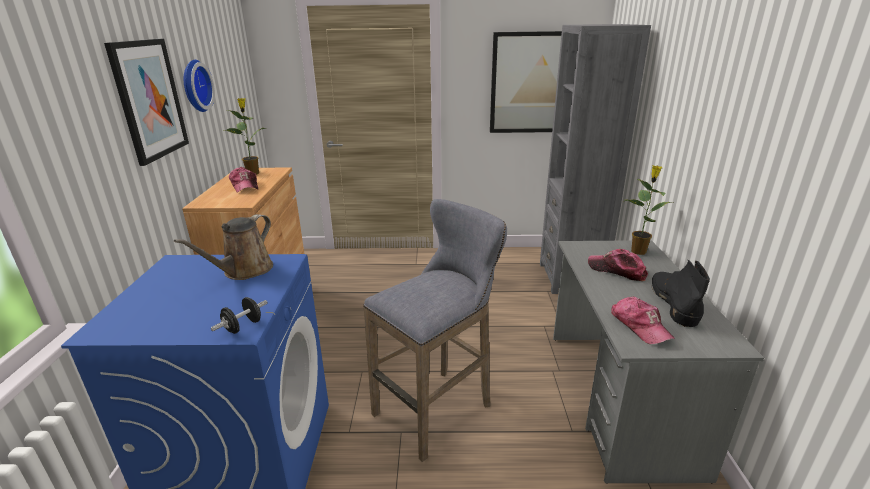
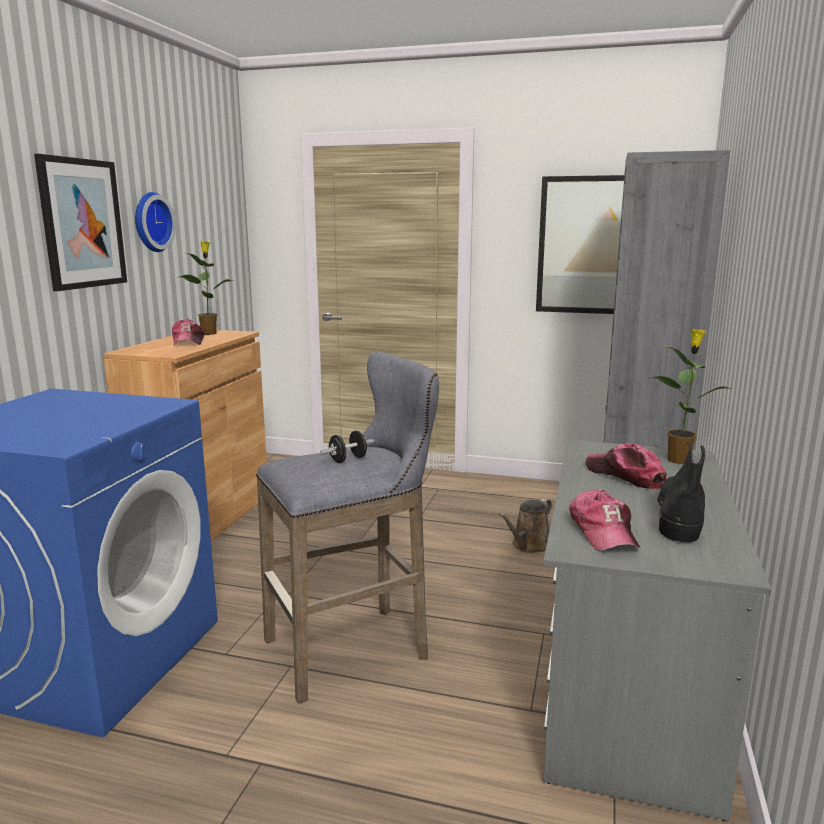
camera: 15 degrees right, 10 degrees down
brown watering can [174,214,273,280] -> brown watering can moved to [499,498,552,553]
black dumbbell [211,297,268,334] -> black dumbbell moved to [320,431,374,463]

